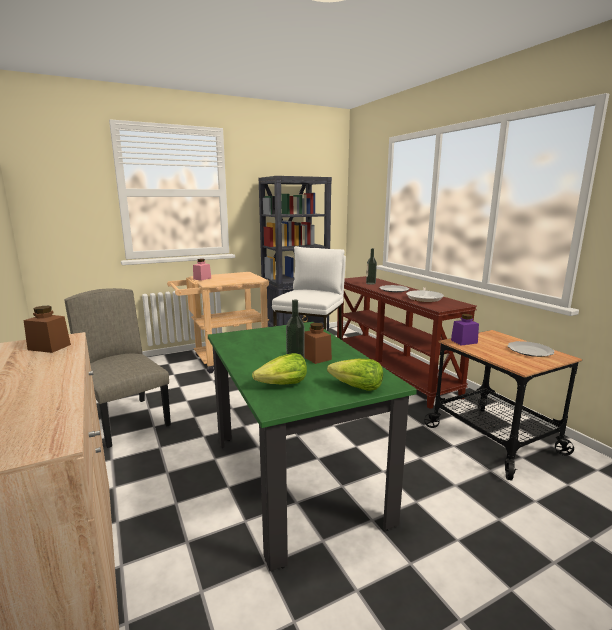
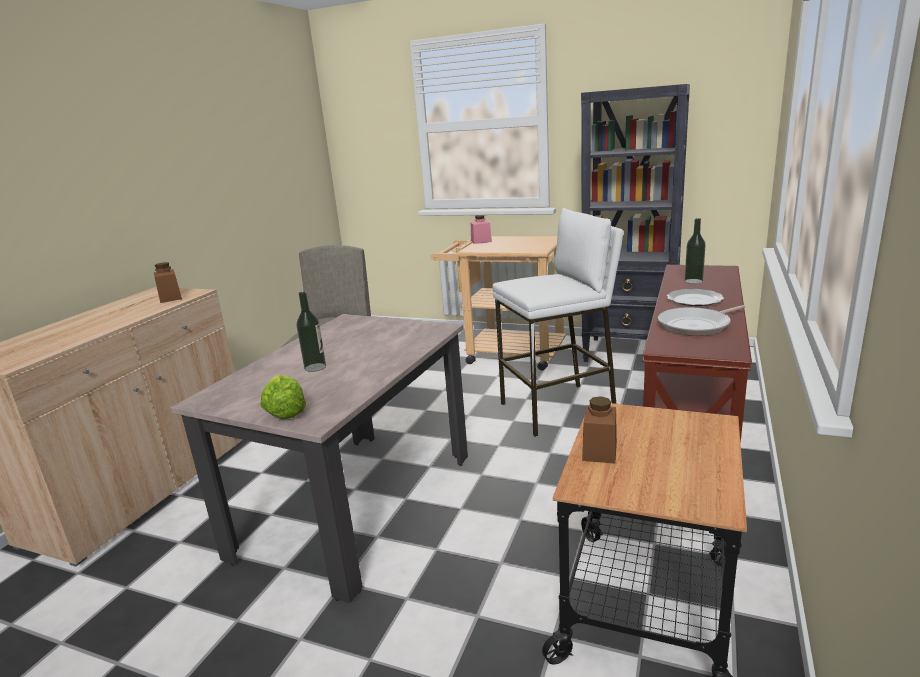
camera: 50 degrees right, 5 degrees up
green dining table [208,322,417,571] -> beige dining table [170,314,468,603]
lettuce [252,353,307,385] -> none
brown jar [304,323,332,364] -> brown jar moved to [582,396,617,464]
purple jar [451,314,479,345] -> none
plate [507,341,555,357] -> none

